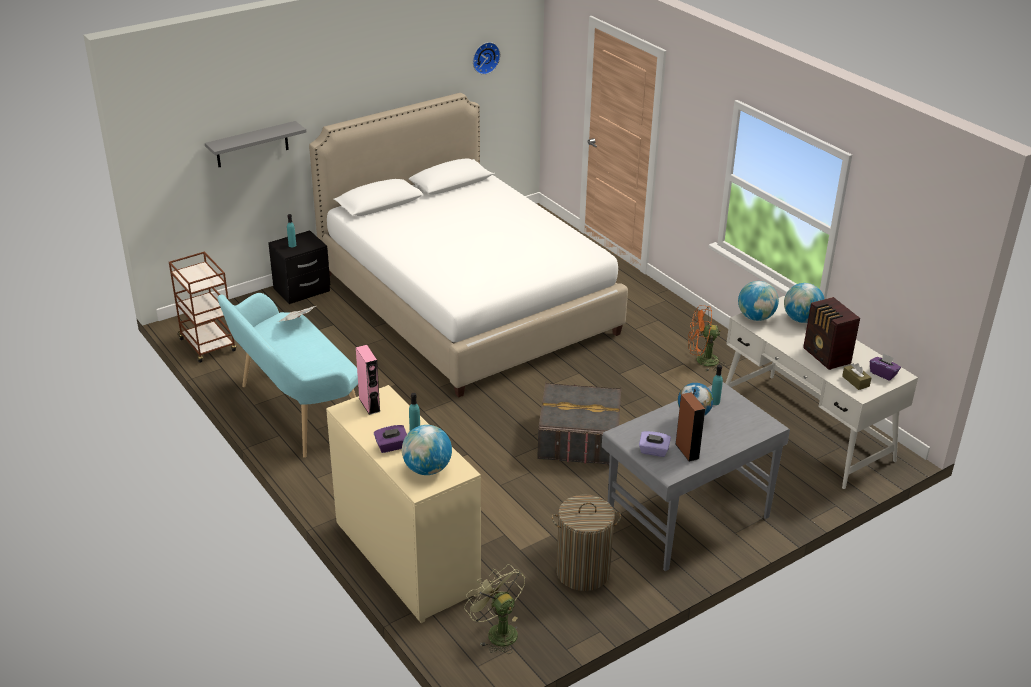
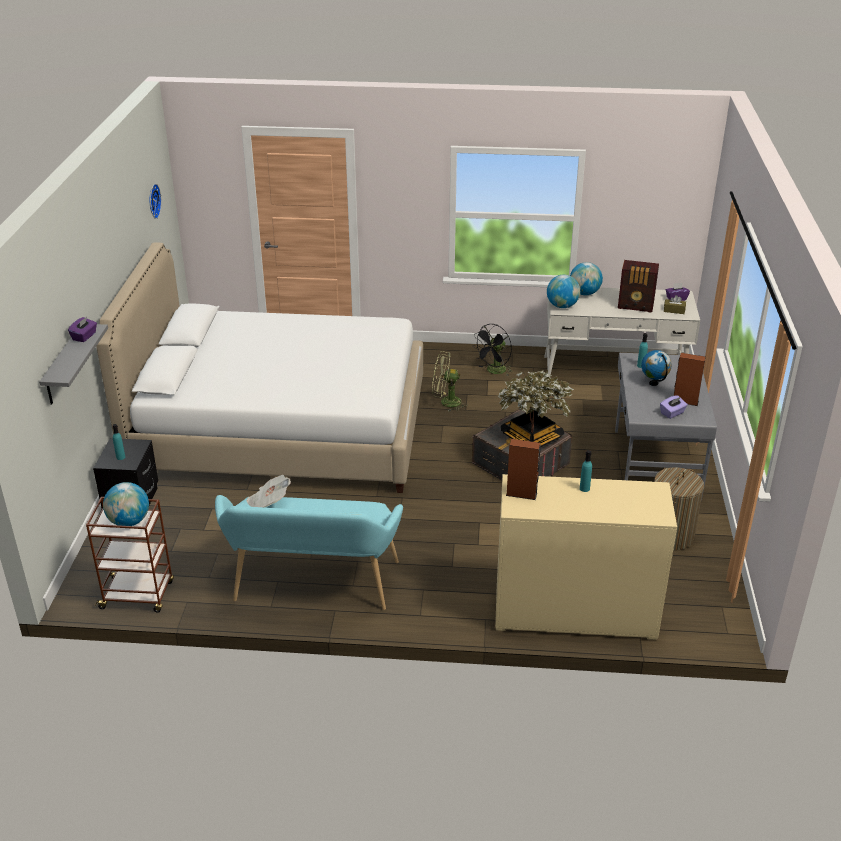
camera: 50 degrees left, 0 degrees up
pink speaker [356,345,381,415] -> brown speaker [506,439,541,500]
purple tissue box [374,425,407,453] -> purple tissue box moved to [68,317,97,342]
globe [402,425,452,475] -> globe moved to [103,482,149,526]
green fan [464,564,525,654] -> green fan moved to [432,351,466,412]
orange fan [688,305,726,371] -> black fan [474,324,513,376]
none -> potted plant [498,370,574,447]

